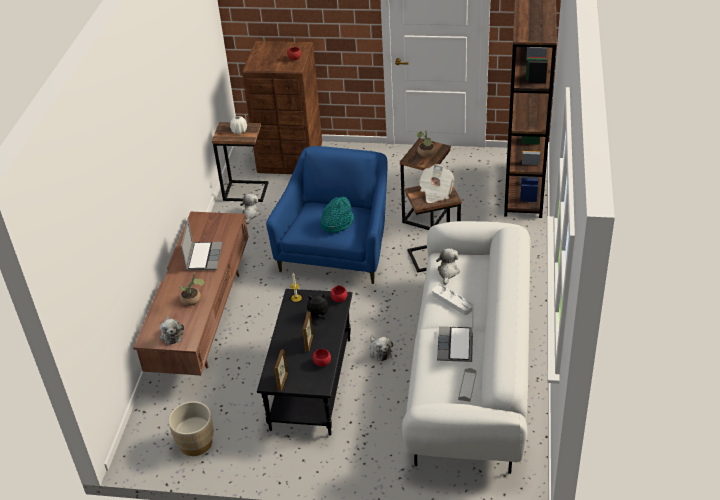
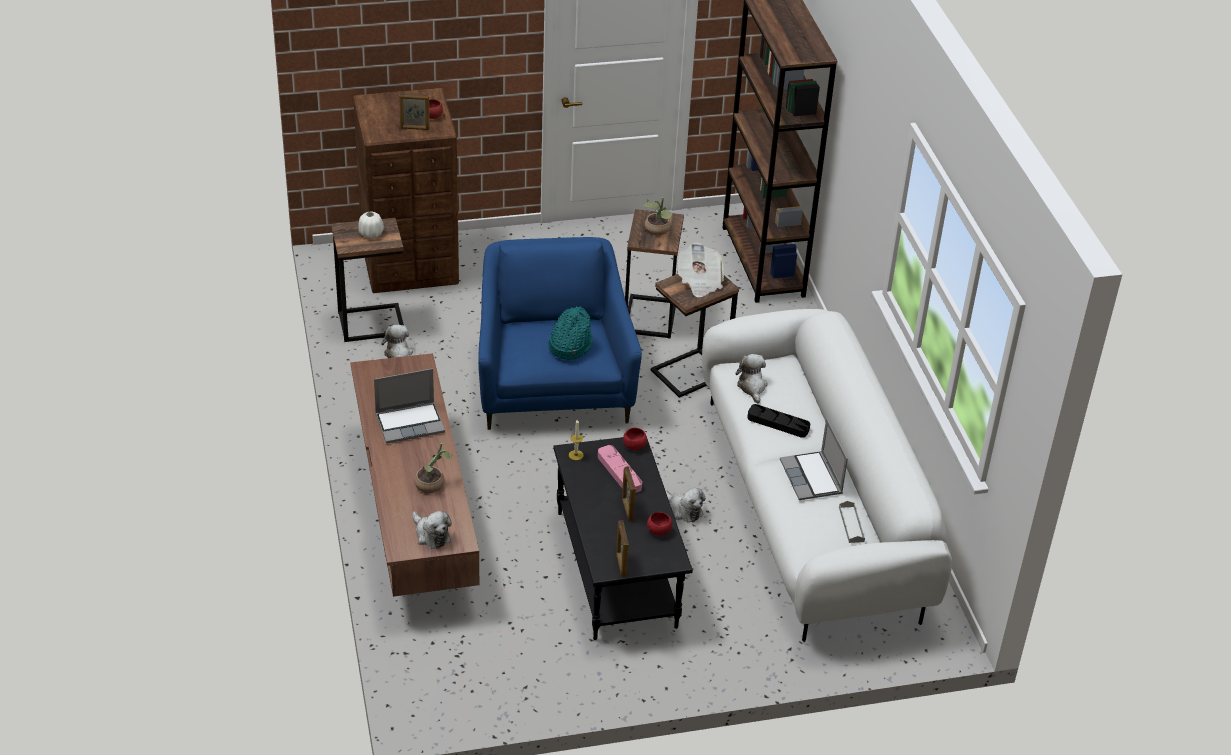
camera: 25 degrees left, 0 degrees up
beige planter [168,401,214,456] -> none
laptop [181,219,222,271] -> laptop turned 90 degrees clockwise [374,368,445,443]
plush toy [306,294,329,319] -> pink tray [598,445,642,493]
white tray [432,285,472,315] -> black tray [747,404,810,438]
none -> picture frame [399,93,430,130]

